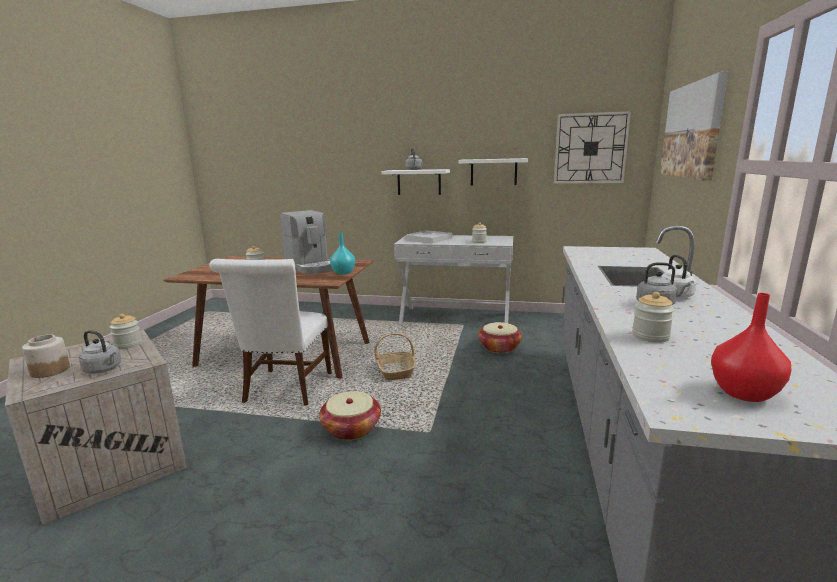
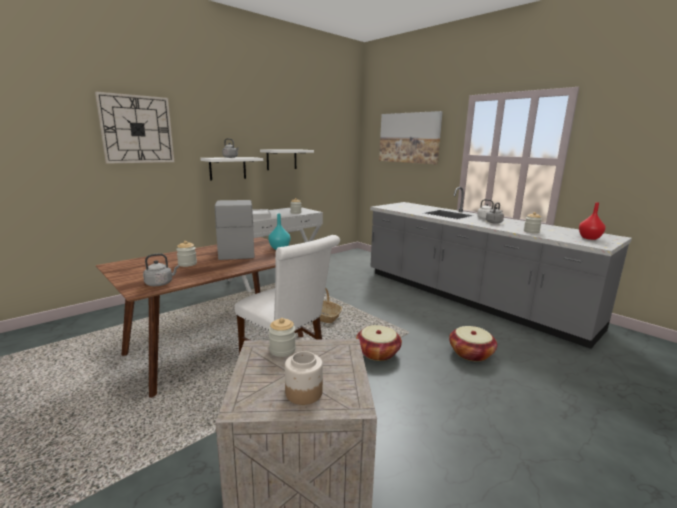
camera: 55 degrees left, 0 degrees up
grey kettle [79,330,121,374] -> grey kettle moved to [143,253,179,286]
coffee machine [280,210,333,274] -> coffee machine turned 105 degrees counterclockwise [215,200,255,260]
basket [478,322,522,353] -> basket moved to [449,326,497,362]
wall clock [554,111,631,184] -> wall clock moved to [95,91,175,164]

